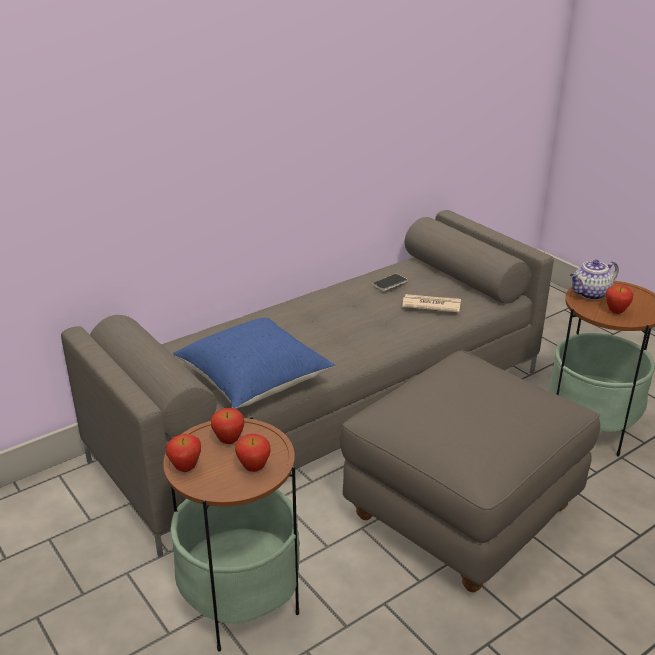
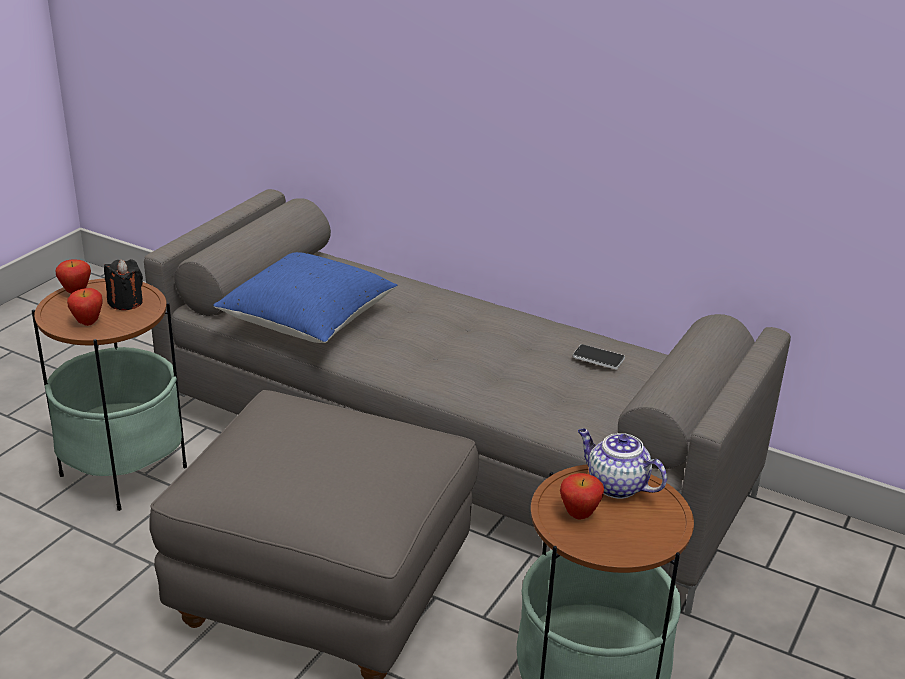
camera: 65 degrees right, 0 degrees up
apple [211,408,244,444] -> black candle [104,259,143,310]
newspaper [402,294,461,313] -> none

